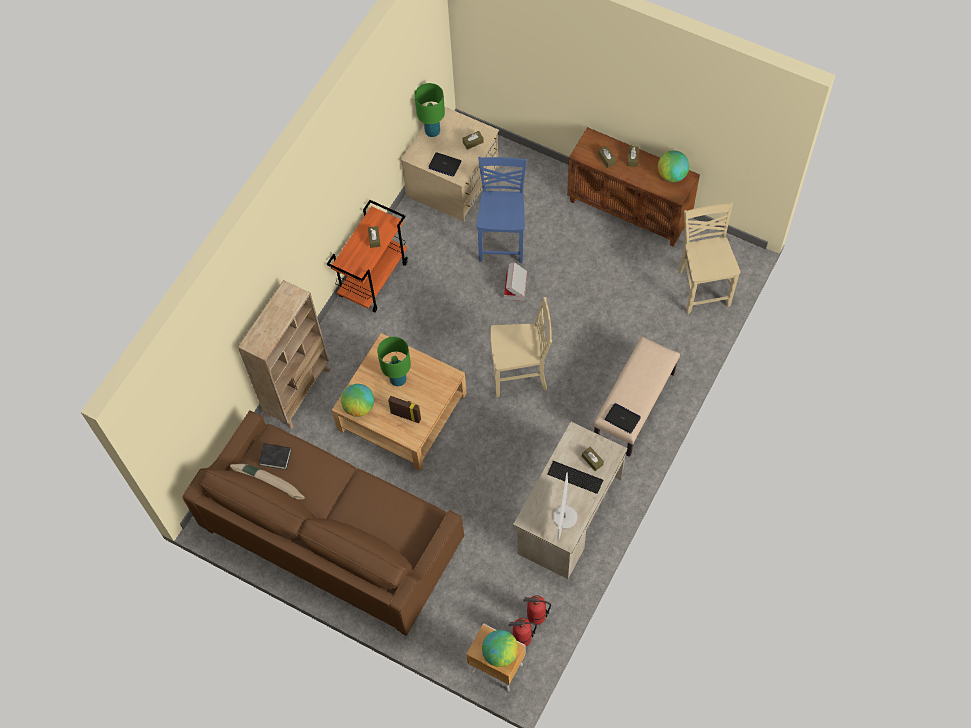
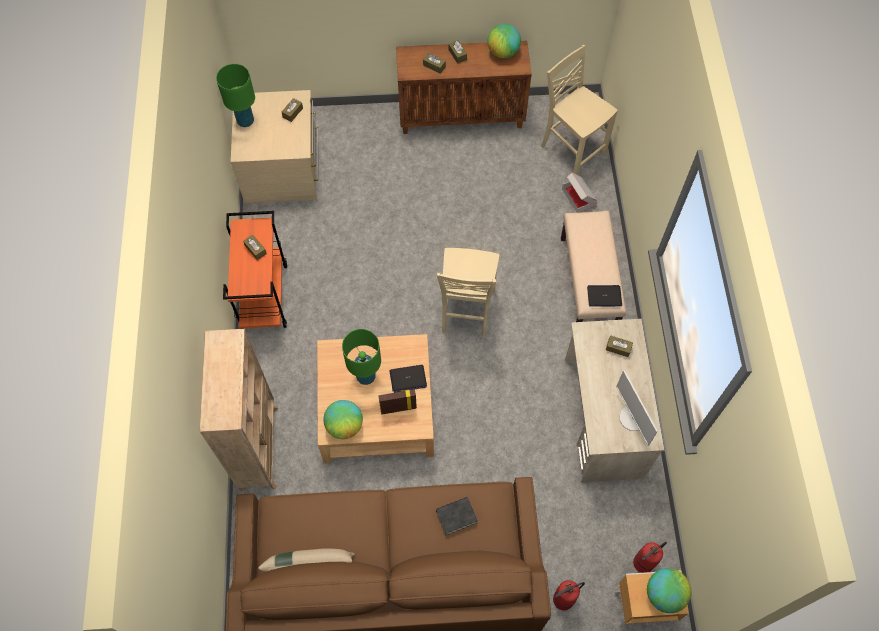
camera: 35 degrees left, 0 degrees up
black book [258,443,292,470] -> black book moved to [436,497,478,535]
laptop [428,152,461,177] -> laptop moved to [390,365,427,393]
blue chair [477,157,527,263] -> none
beige chair [491,297,552,397] -> beige chair turned 135 degrees clockwise [437,248,499,338]
cardboard box [504,262,527,301] -> cardboard box moved to [562,172,597,213]
fire extinguisher [523,595,551,625] -> fire extinguisher moved to [553,580,585,610]
keyboard [547,461,603,494] -> none

